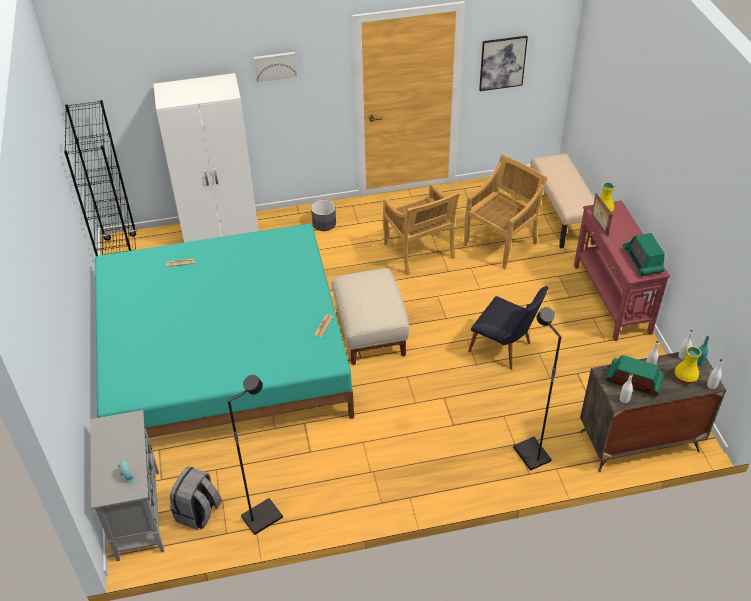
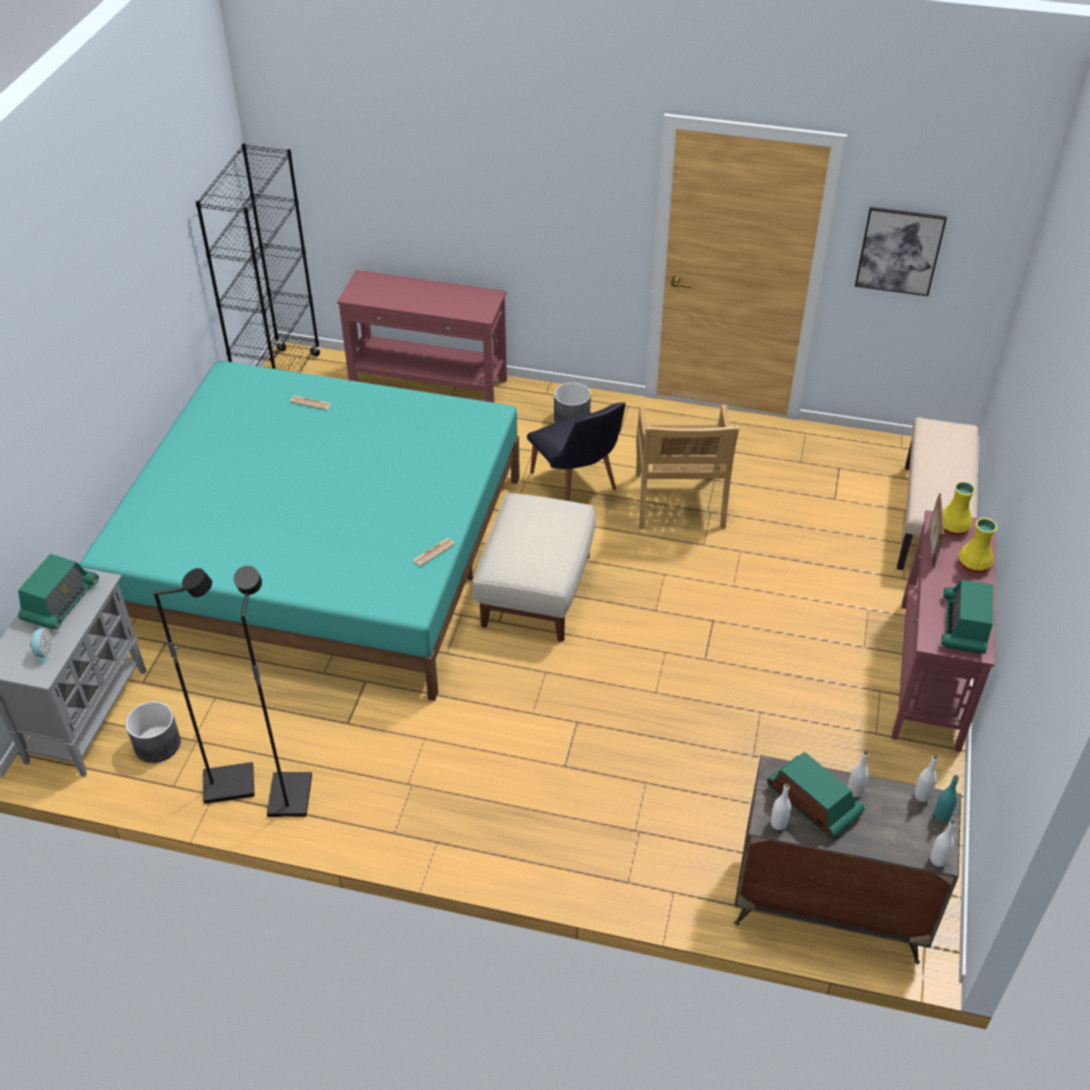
camera: 25 degrees right, 0 degrees up
white wardrobe [154,73,259,242] -> red console table [337,270,507,403]
grey backpack [170,466,222,530] -> grey planter [125,701,181,763]
picture [254,52,297,83] -> none
beige chair [463,154,547,269] -> none
black chair [468,286,548,370] -> black chair moved to [527,402,626,501]
black floor lamp [513,307,561,471] -> black floor lamp moved to [234,566,312,817]
yellow vase [674,346,702,384] -> yellow vase moved to [958,518,997,573]
none -> radio [18,554,99,630]

